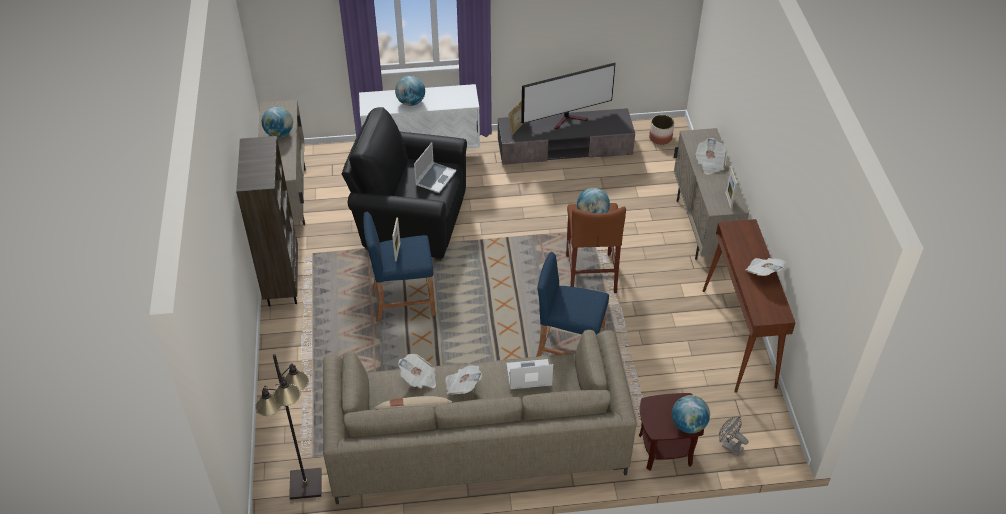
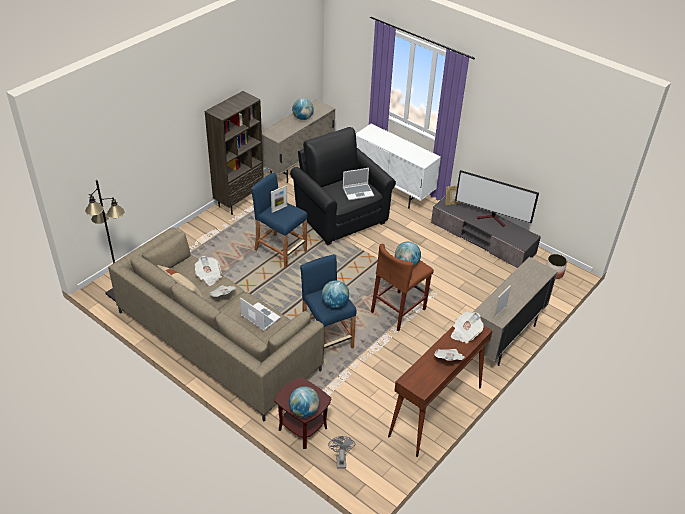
camera: 45 degrees right, 5 degrees down
globe [395,76,425,106] -> globe moved to [322,280,349,308]
newspaper [695,138,727,175] -> newspaper moved to [451,312,484,344]

